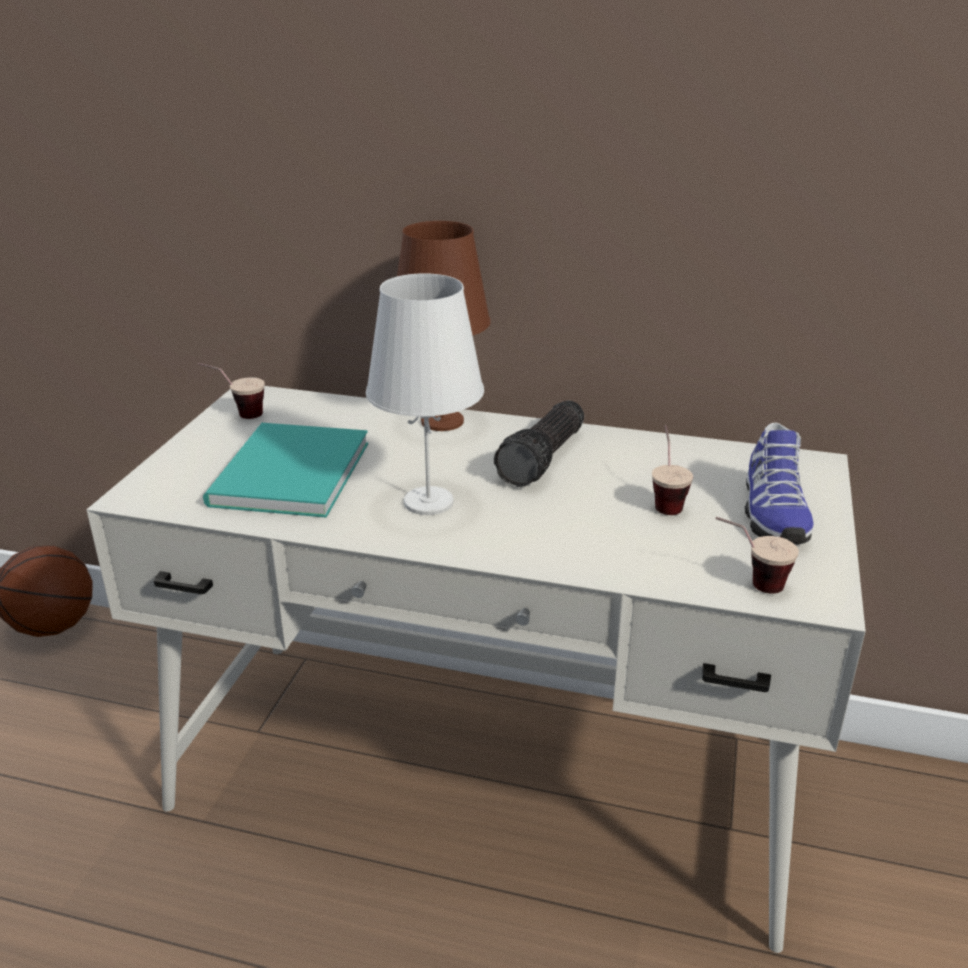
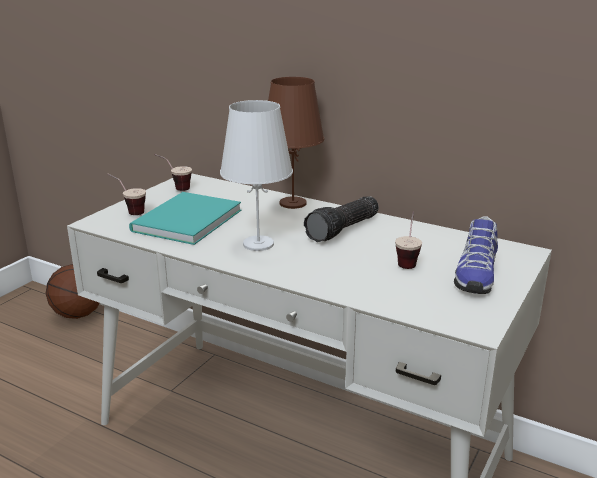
camera: 15 degrees right, 5 degrees down
cup [715,517,799,594] -> cup moved to [107,174,146,215]

